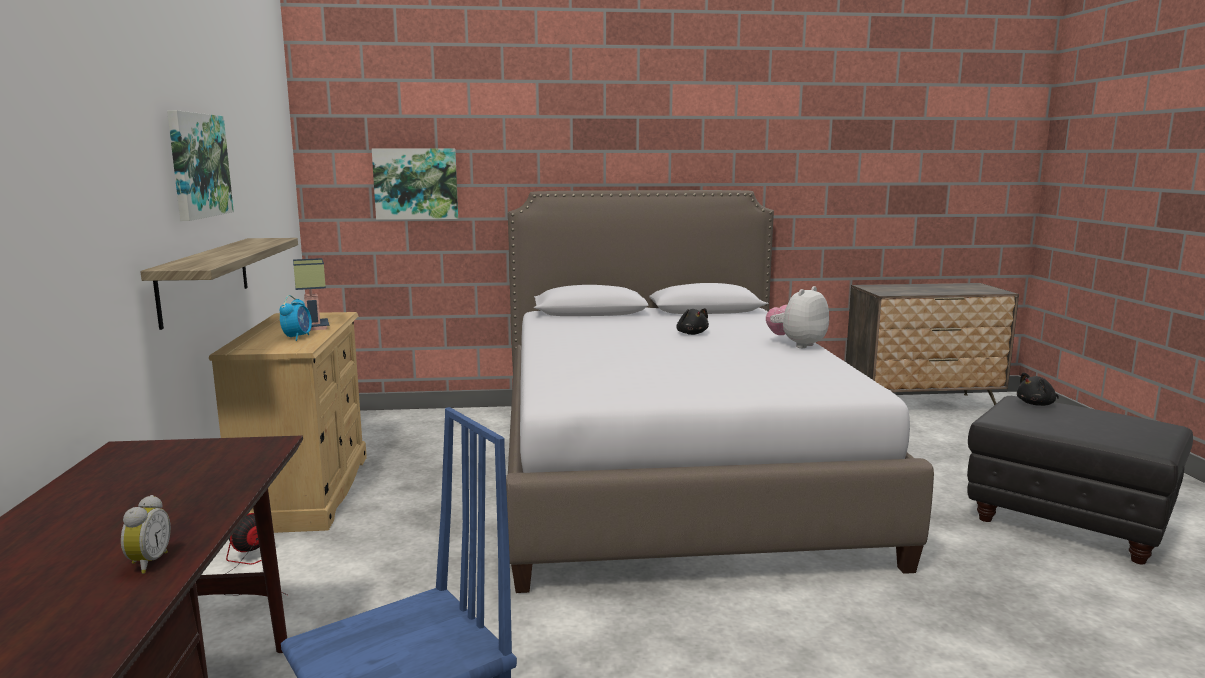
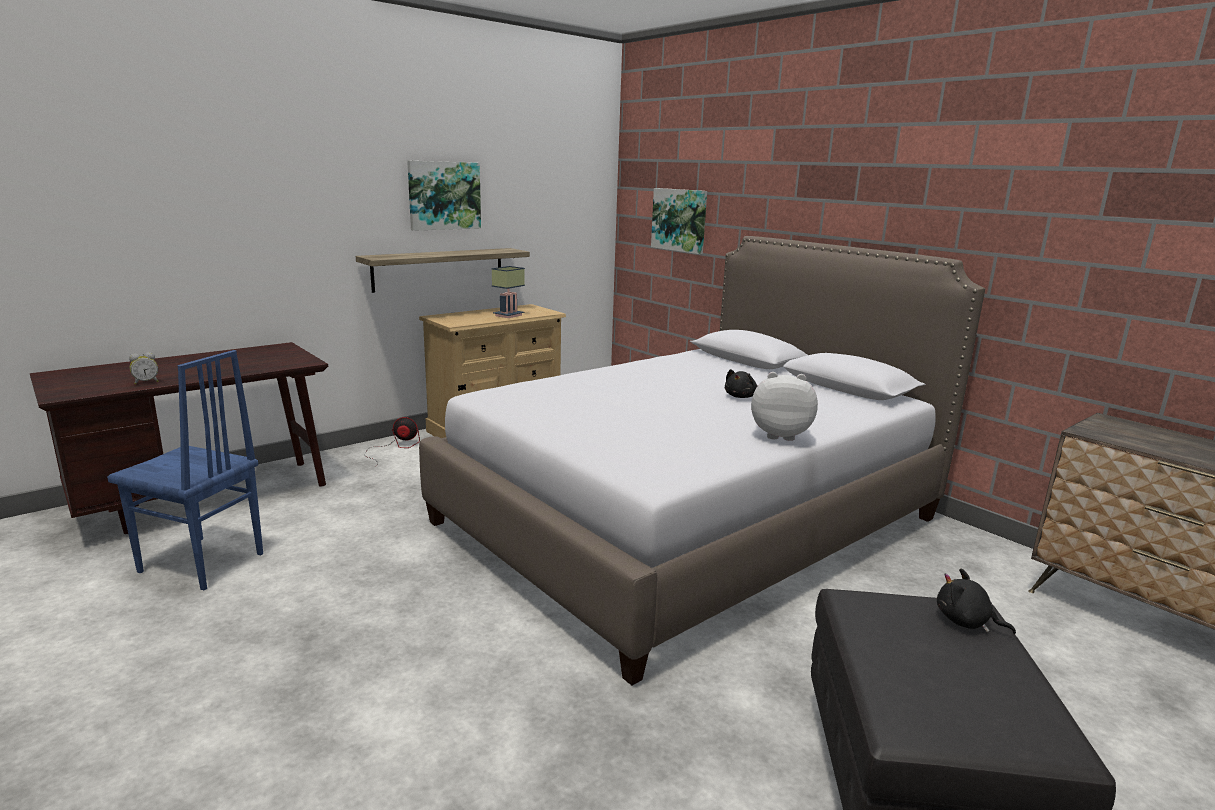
camera: 55 degrees right, 5 degrees up
alarm clock [280,295,312,341] -> none

